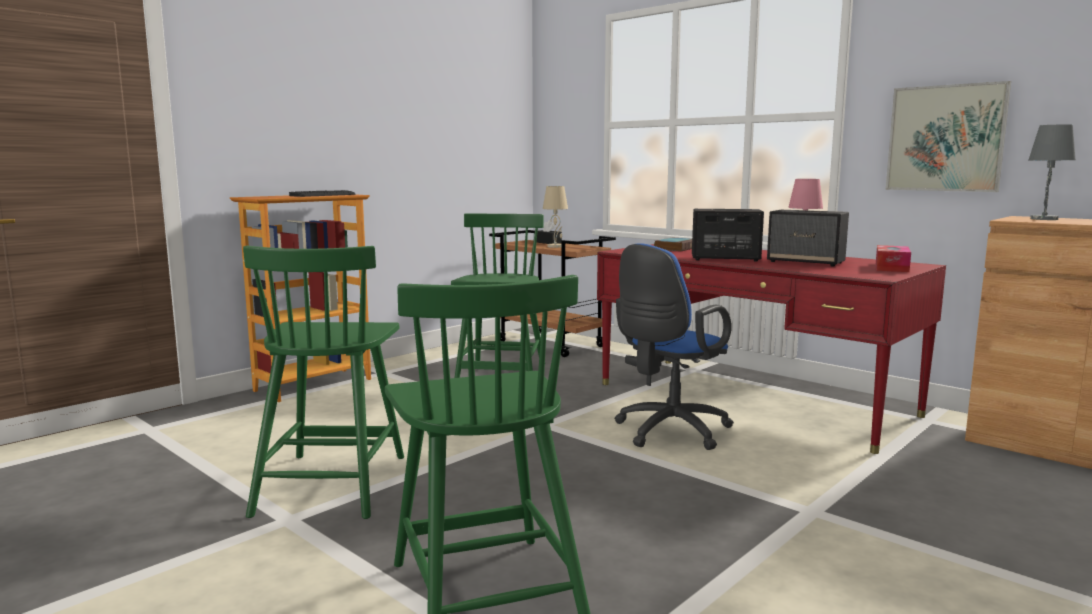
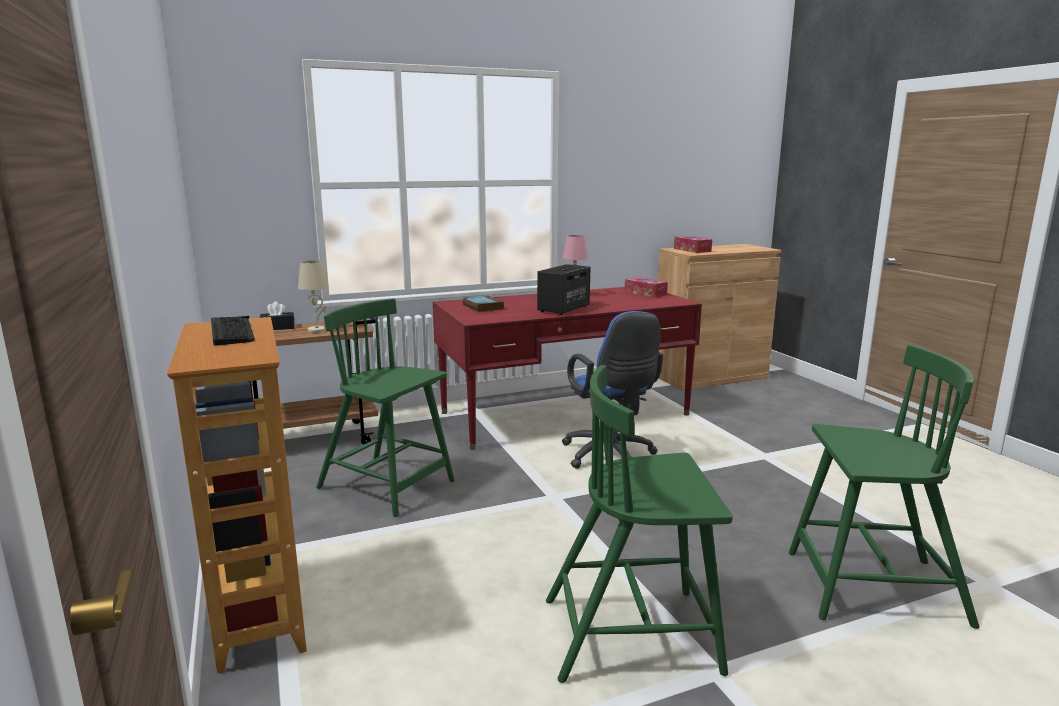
camera: 65 degrees left, 5 degrees up
green chair [243,246,404,519] -> green chair turned 150 degrees clockwise [546,365,733,683]
speaker [767,210,849,266] -> none
picture [886,81,1011,192] -> none
grey table lamp [1029,124,1076,220] -> tissue box [674,236,712,253]

